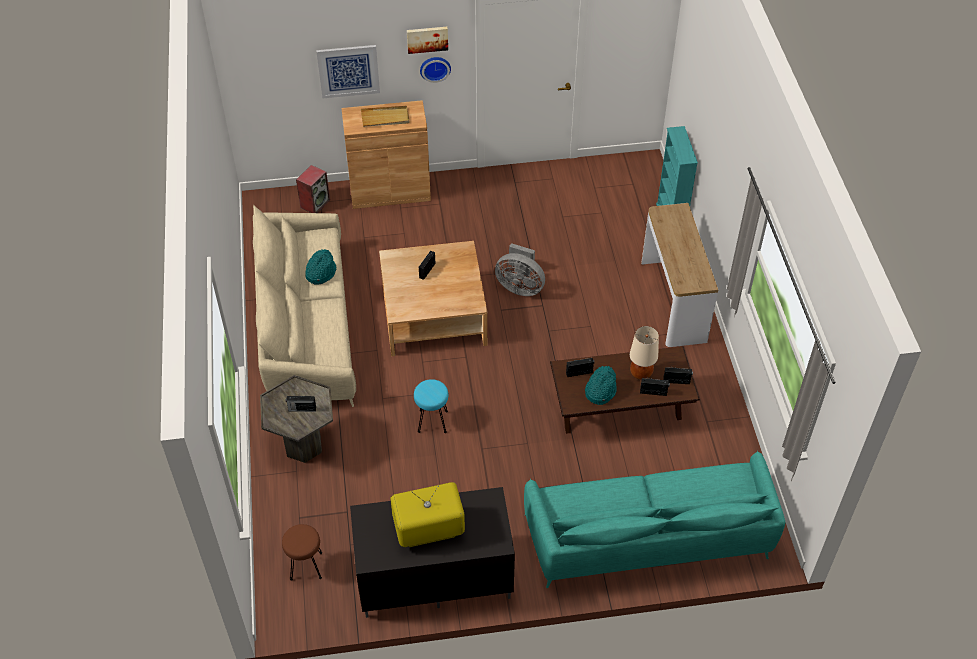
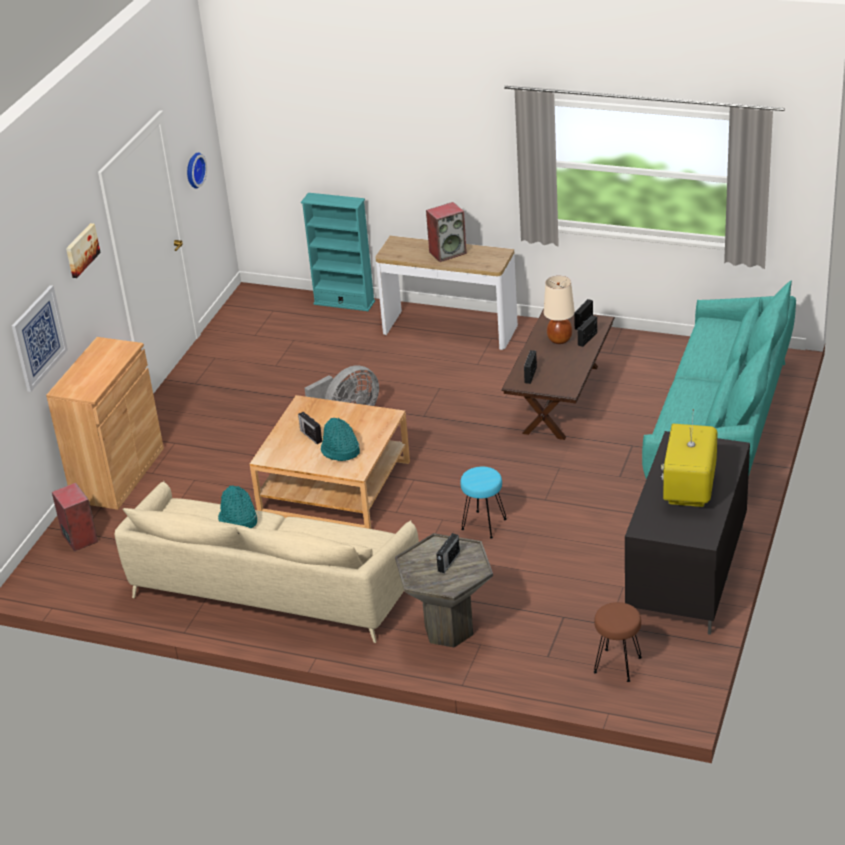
camera: 60 degrees left, 15 degrees down
beige tray [361,106,410,127] -> none
wall clock [420,57,451,83] -> wall clock moved to [187,152,207,189]
turquoise hat [585,366,617,405] -> turquoise hat moved to [321,418,360,461]
none -> speaker [426,202,467,262]

